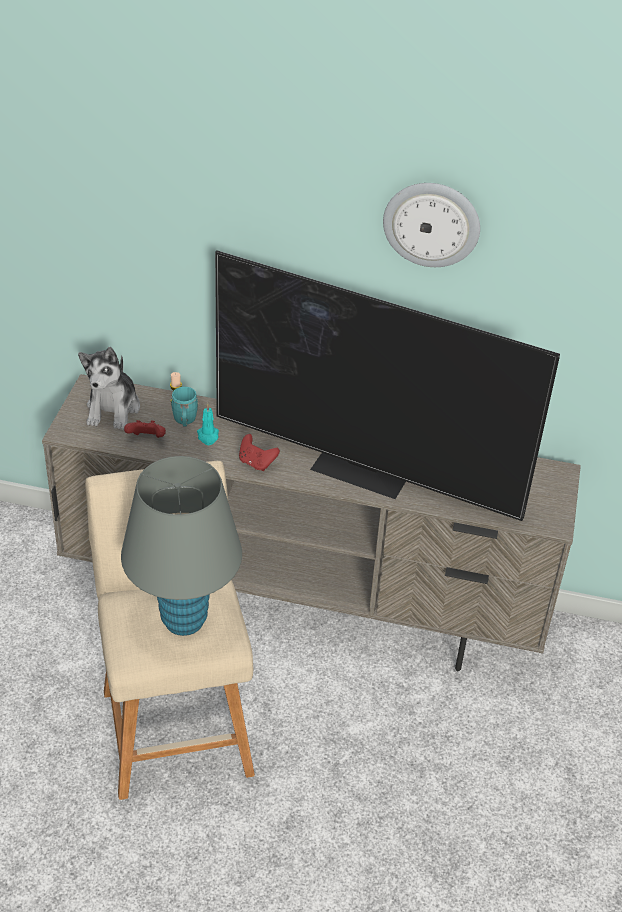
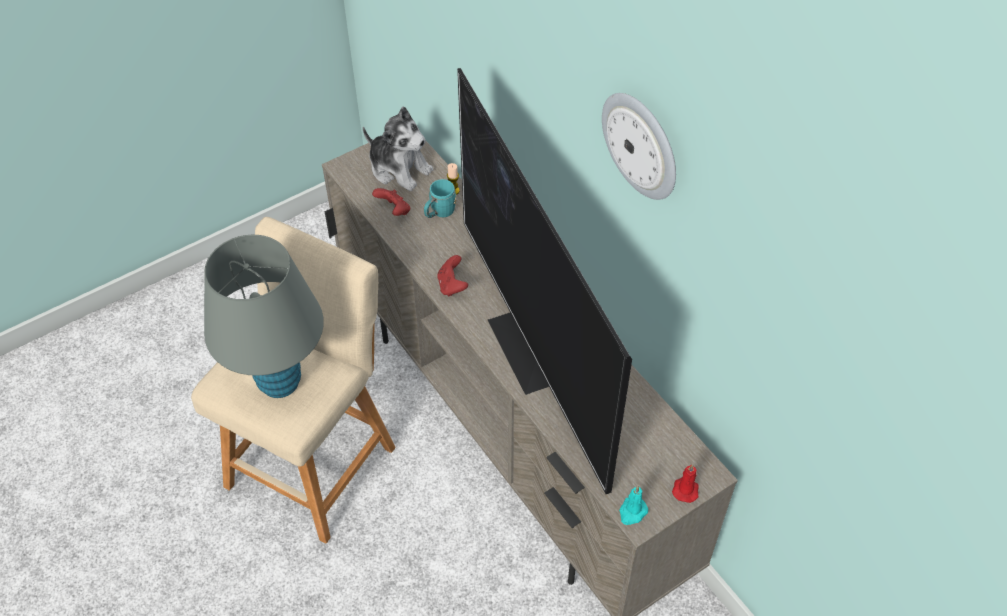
camera: 45 degrees right, 10 degrees up
plush toy [78,347,140,430] -> plush toy turned 105 degrees counterclockwise [363,107,434,191]
turquoise candle [197,403,219,445] -> turquoise candle moved to [619,486,648,525]
none -> red candle [672,464,699,503]

